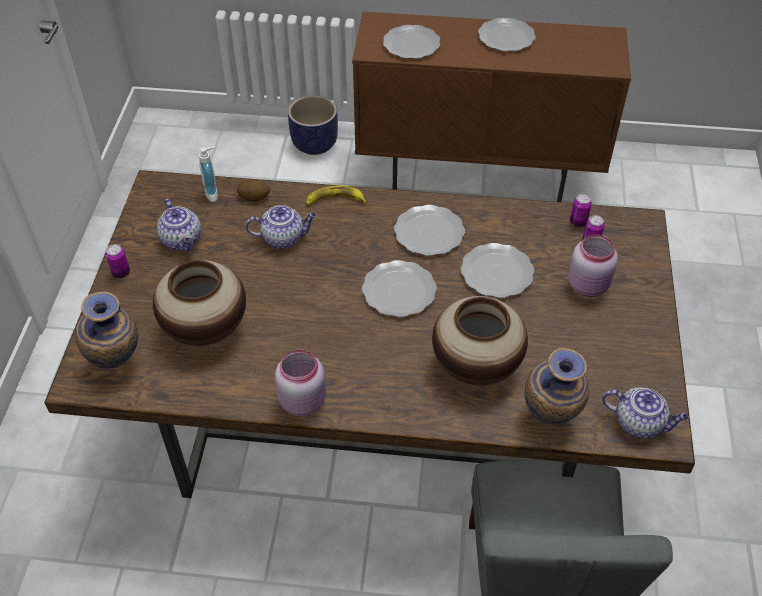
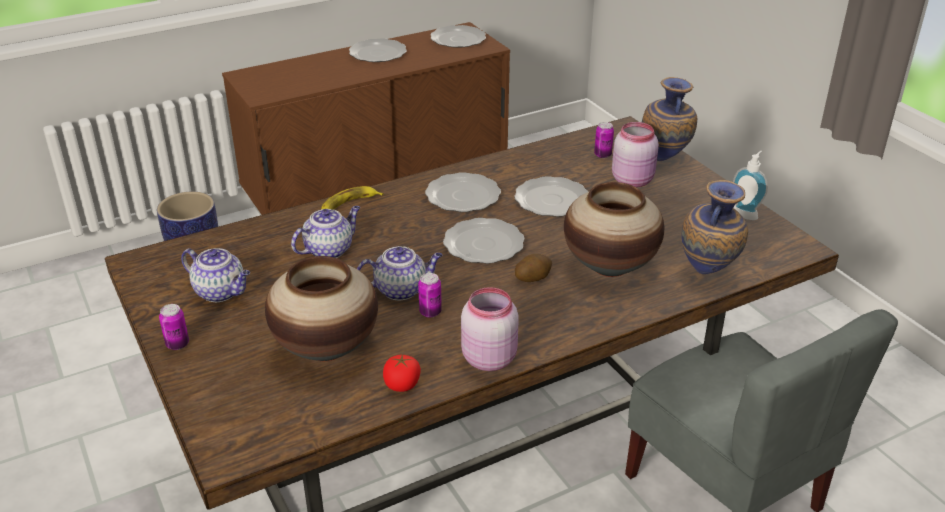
camera: 35 degrees left, 15 degrees down
vase [75,292,138,369] -> vase moved to [642,77,697,161]
soap dispenser [199,147,218,202] -> soap dispenser moved to [733,151,768,220]
potato [237,179,270,201] -> potato moved to [515,254,552,282]
plate [383,25,440,59] -> plate moved to [430,25,486,48]
can [570,194,592,227] -> can moved to [418,273,442,318]
teapot [602,388,689,439] -> teapot moved to [357,246,443,300]
none -> tomato [383,353,421,392]

